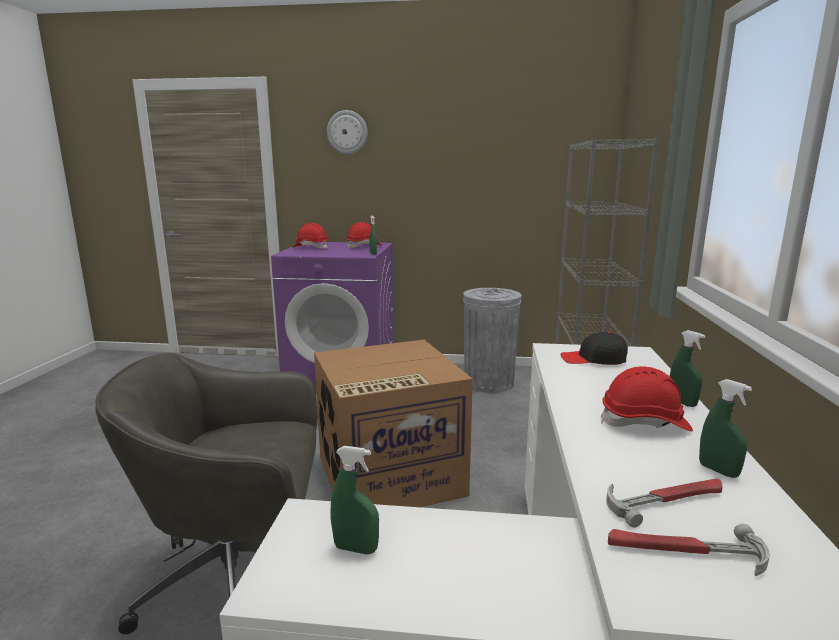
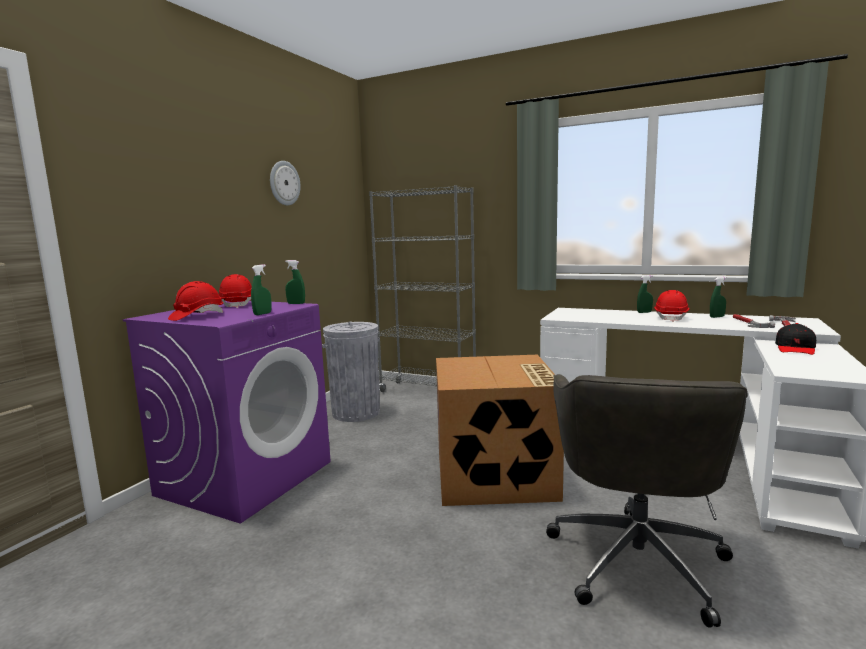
camera: 70 degrees left, 5 degrees down
wall clock [327,110,368,154] -> wall clock moved to [270,161,301,206]
green spray bottle [331,446,379,554] -> green spray bottle moved to [251,264,272,315]
black cap [561,332,628,365] -> black cap moved to [775,323,816,355]

